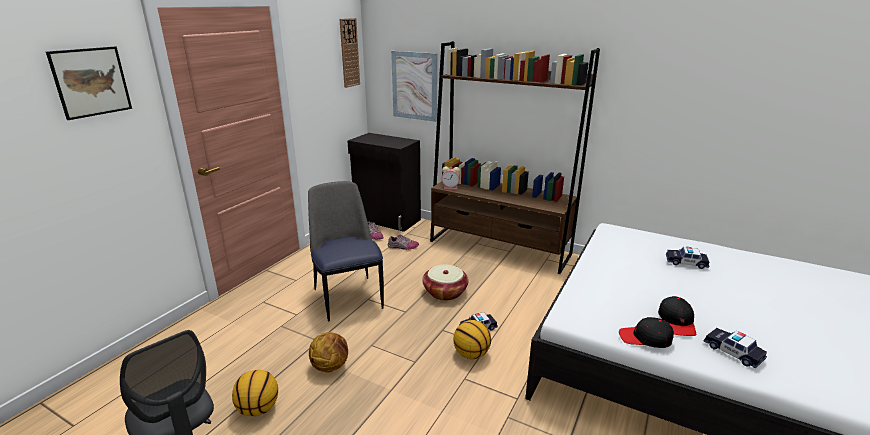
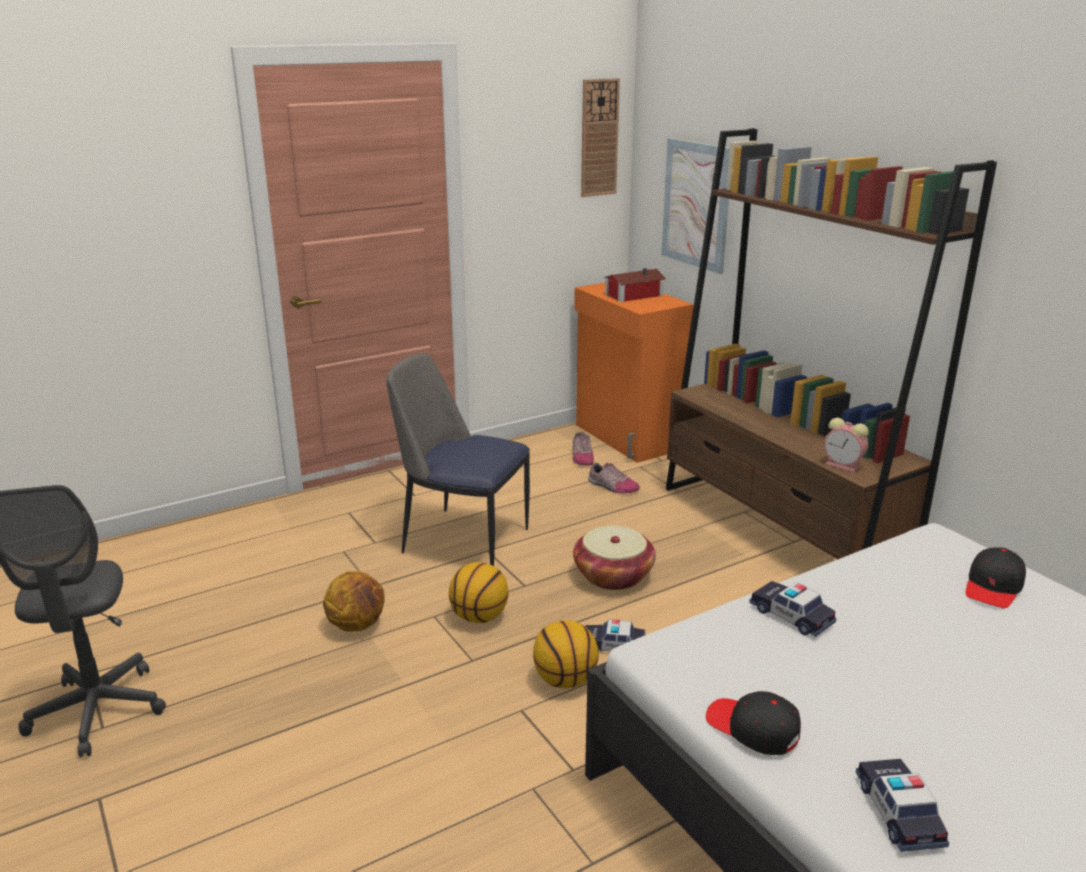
camera: 30 degrees right, 0 degrees up
picture [46,47,132,120] -> none
basketball [232,370,278,416] -> basketball moved to [449,562,508,623]
chair [308,181,384,322] -> chair turned 75 degrees counterclockwise [386,353,530,566]
black cabinet [347,133,421,232] -> orange cabinet [574,282,693,463]
alarm clock [442,166,460,190] -> alarm clock moved to [824,418,869,472]
black cap [658,296,696,336] -> black cap moved to [966,547,1026,608]
toy car [666,247,709,269] -> toy car moved to [749,581,837,637]
none -> toy house [604,268,666,302]

